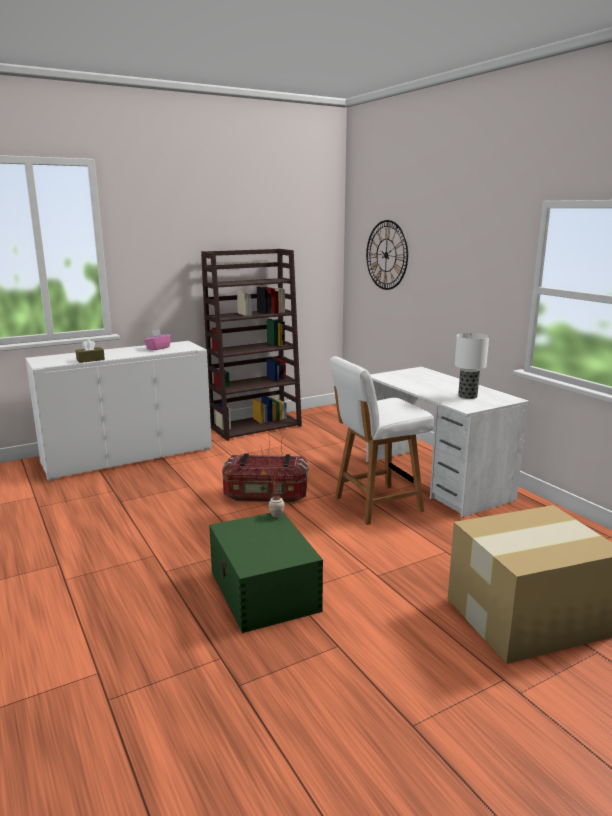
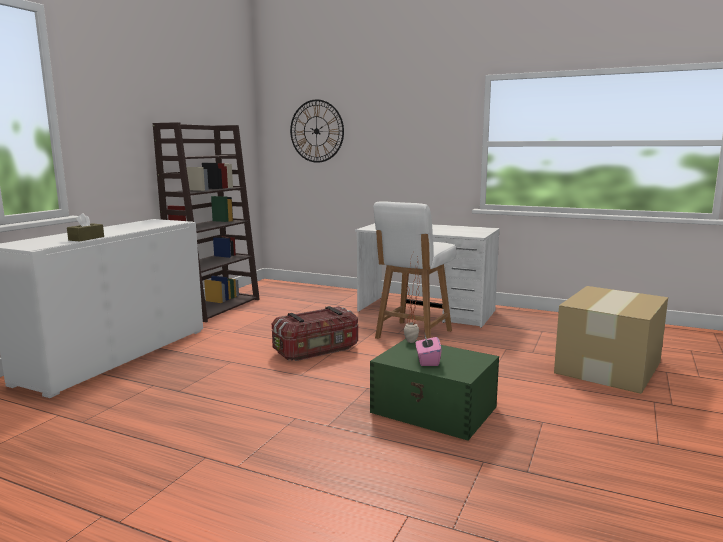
camera: 35 degrees left, 5 degrees down
pink tissue box [144,329,171,350] -> pink tissue box moved to [416,332,441,366]
table lamp [455,333,489,399] -> none

